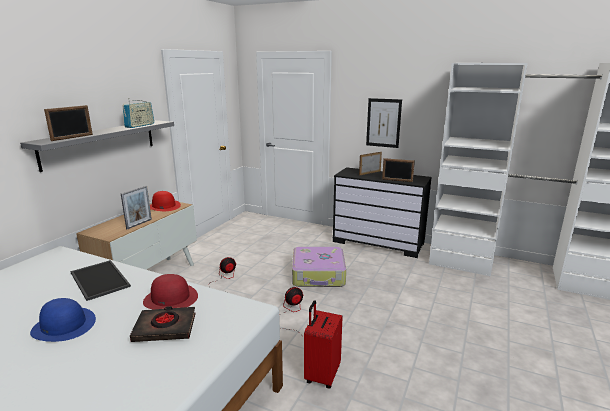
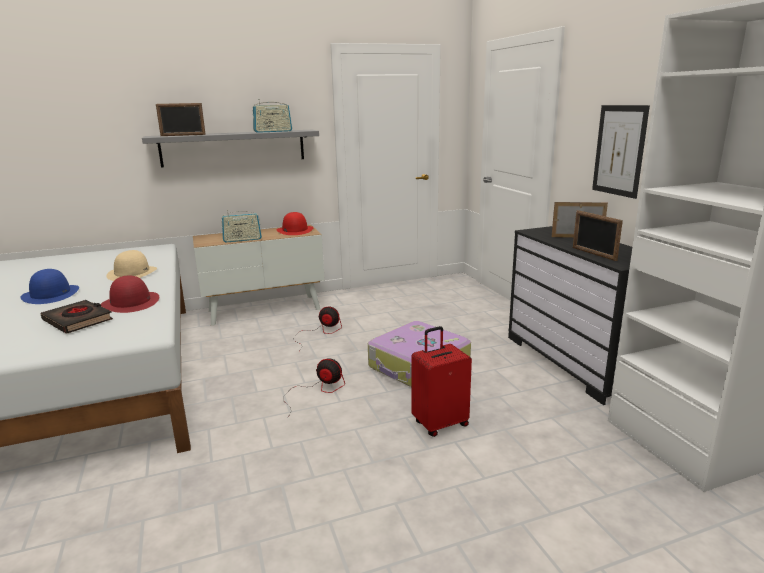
camera: 45 degrees right, 0 degrees up
tray [70,260,131,301] -> beige hat [106,250,157,281]
picture frame [121,186,152,230] -> radio [221,210,262,242]
red suitcase [304,301,342,389] -> red suitcase moved to [411,326,472,437]

